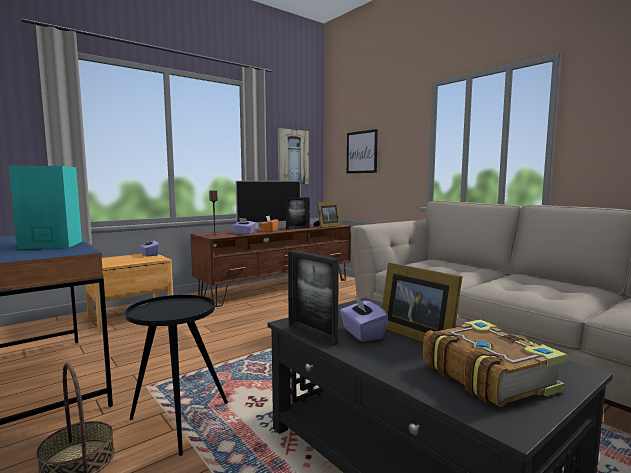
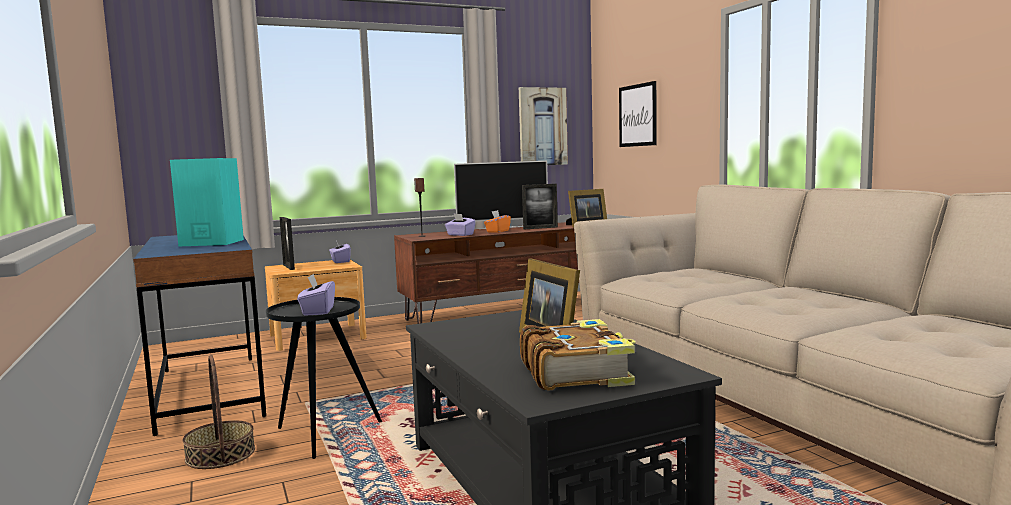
camera: 15 degrees right, 0 degrees up
picture frame [288,250,339,346] -> picture frame moved to [280,217,295,270]
purple tissue box [340,296,388,342] -> purple tissue box moved to [297,274,335,316]

